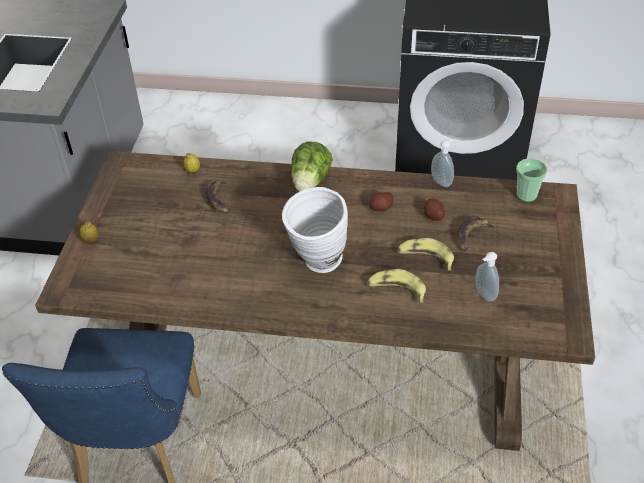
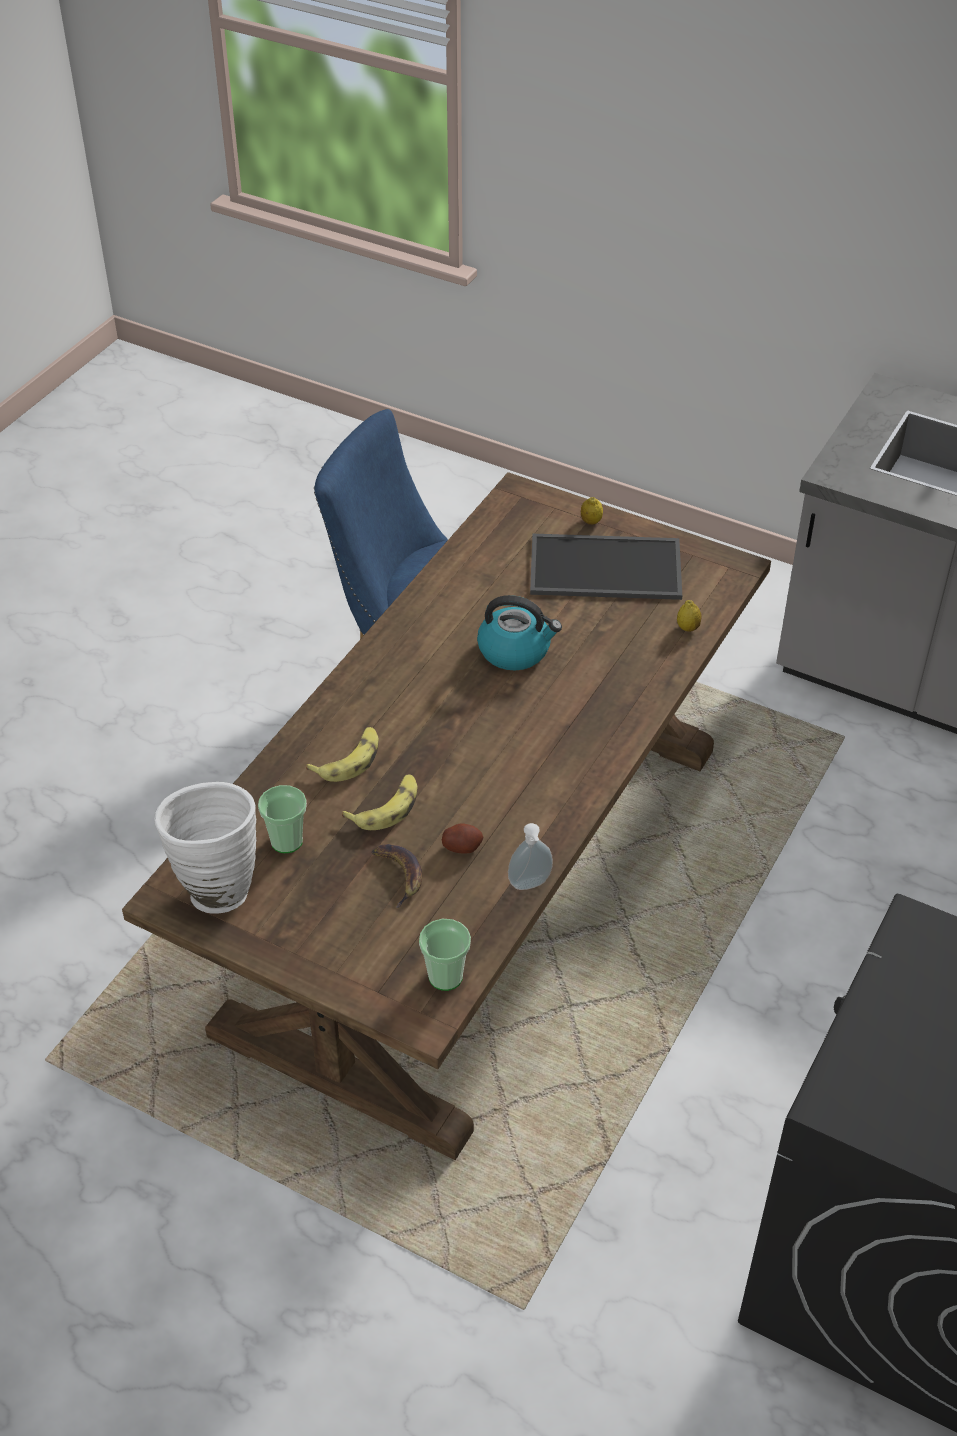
camera: 110 degrees right, 0 degrees up
banana [206,180,230,212] -> none
white vase [282,187,348,273] -> white vase moved to [154,782,256,914]
lettuce [291,141,333,191] -> none
potato [370,192,393,211] -> none
soap dispenser [475,252,499,302] -> cup [258,785,307,853]
none -> kettle [477,595,562,670]
none -> tray [530,534,682,600]

